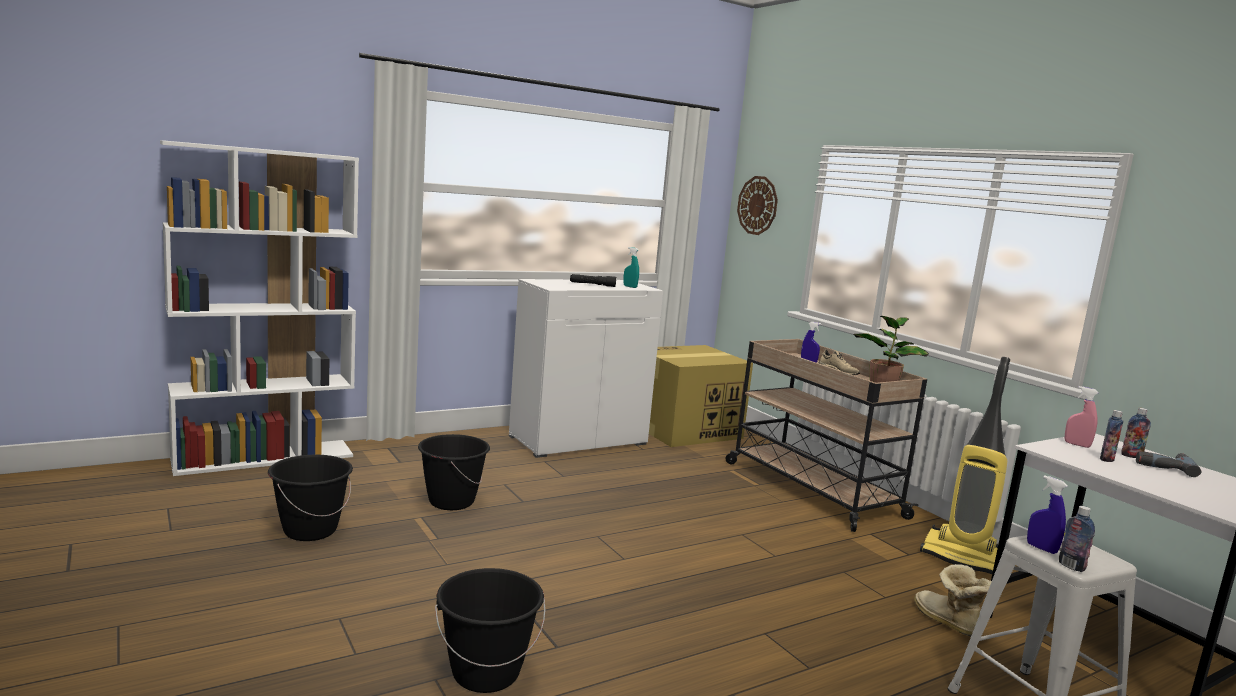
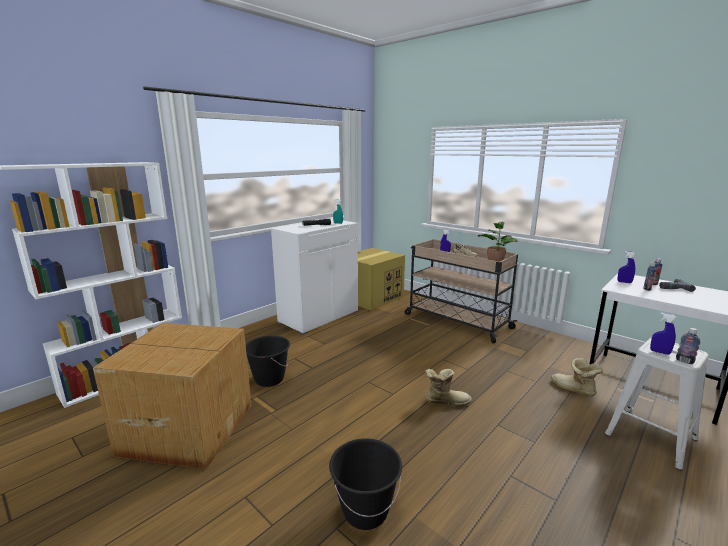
camera: 15 degrees left, 5 degrees up
black bucket [268,455,353,541] -> cardboard box [93,323,252,469]
wall clock [737,176,778,235] -> none
vacuum cleaner [920,357,1010,574] -> none
pink spray bottle [1065,386,1099,448] -> blue spray bottle [617,251,636,283]
none -> boot [425,369,472,406]

